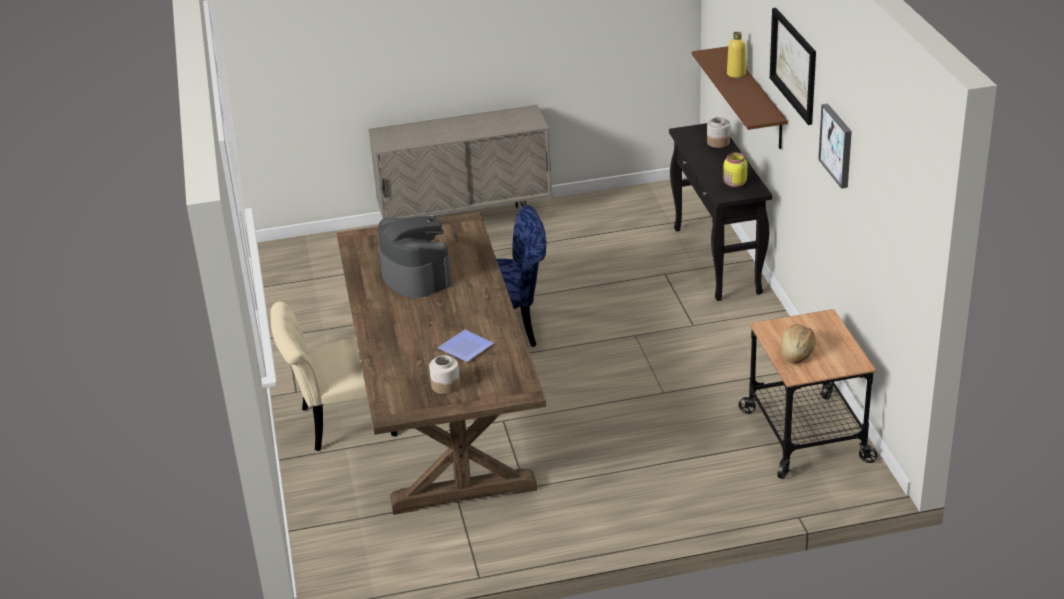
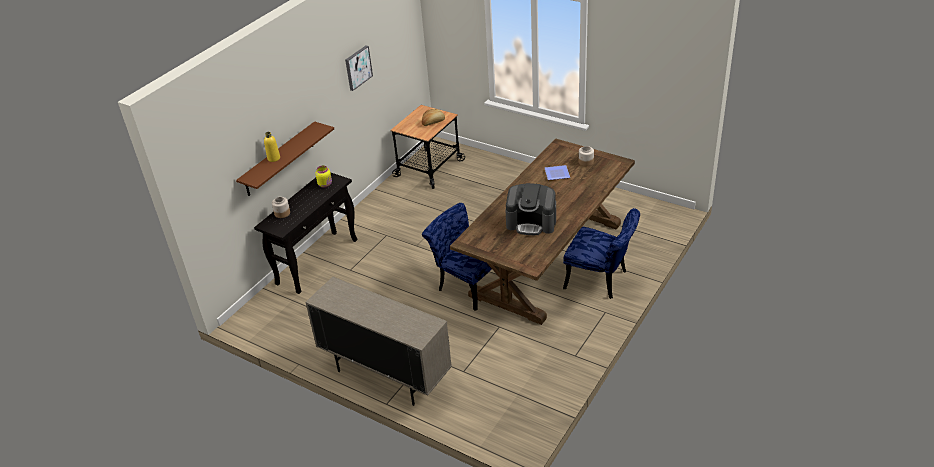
camera: 135 degrees left, 5 degrees up
beige chair [271,301,398,451] -> blue chair [563,208,640,299]
coffee machine [378,216,452,298] -> coffee machine turned 90 degrees counterclockwise [505,183,556,235]
picture [770,8,816,125] -> none

